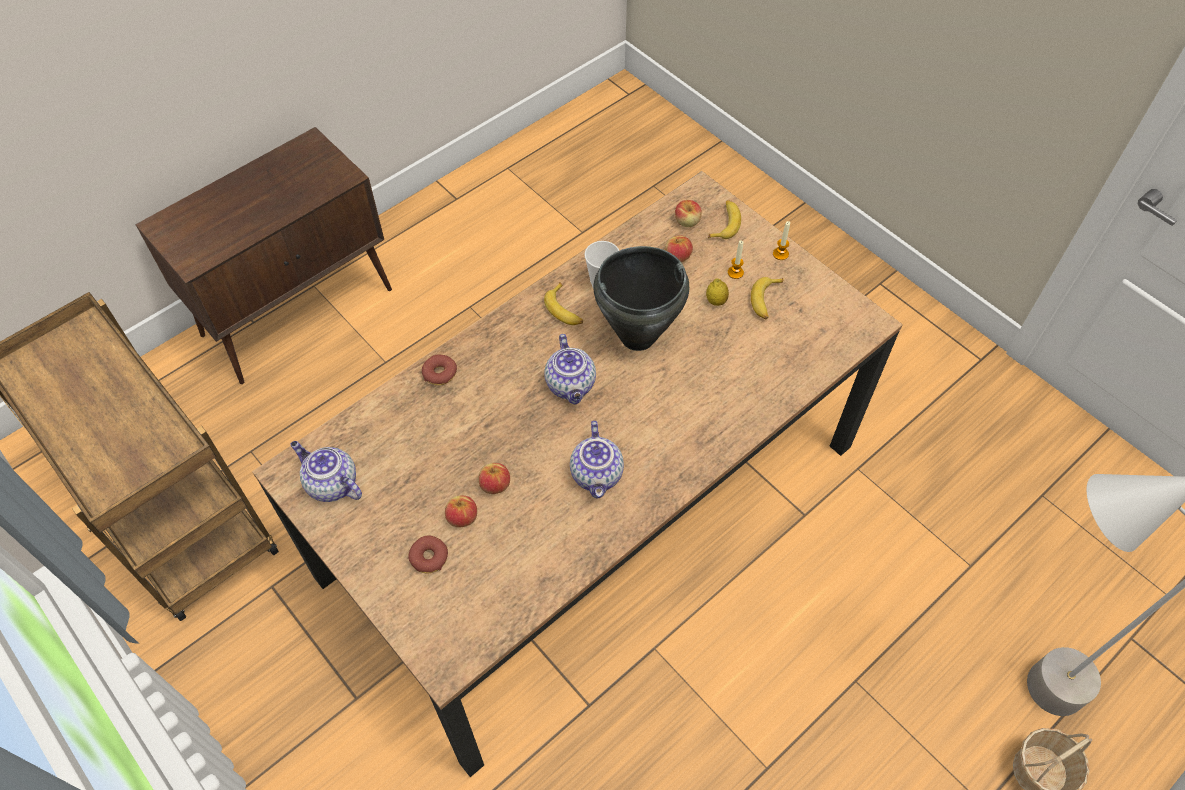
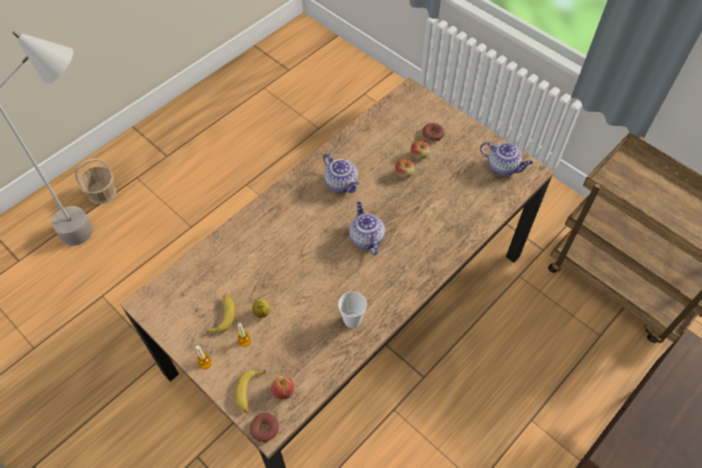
camera: 175 degrees right, 0 degrees up
donut [422,354,457,385] -> donut moved to [250,413,279,443]
banana [544,282,583,325] -> none
teapot [570,421,624,499] -> teapot turned 150 degrees clockwise [323,153,359,193]
black cooking pot [593,246,689,351] -> none
apple [665,235,693,262] -> none

